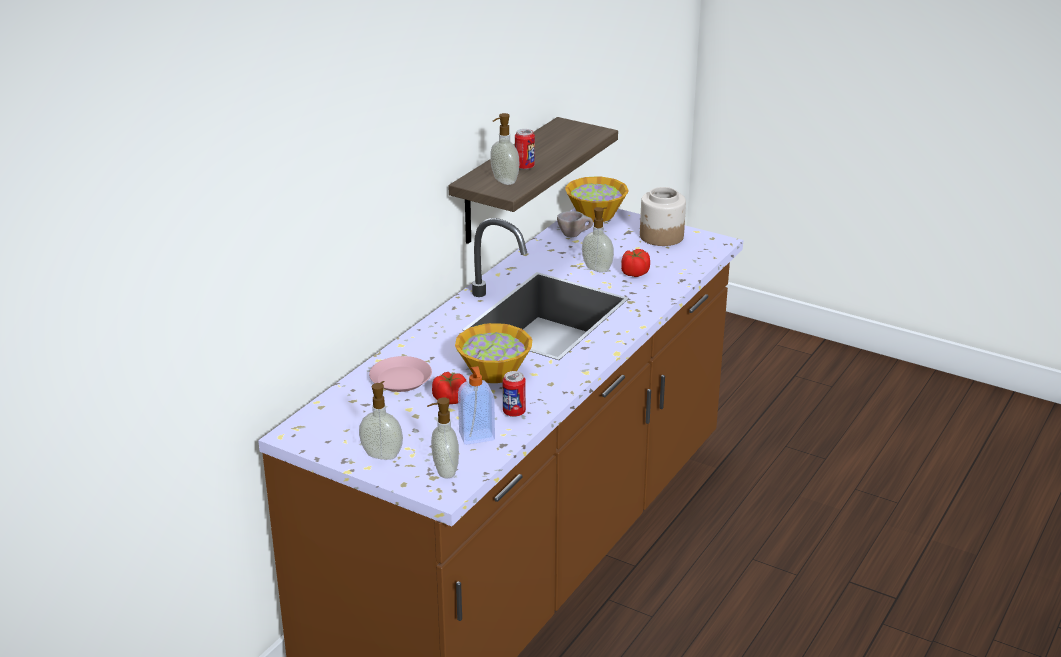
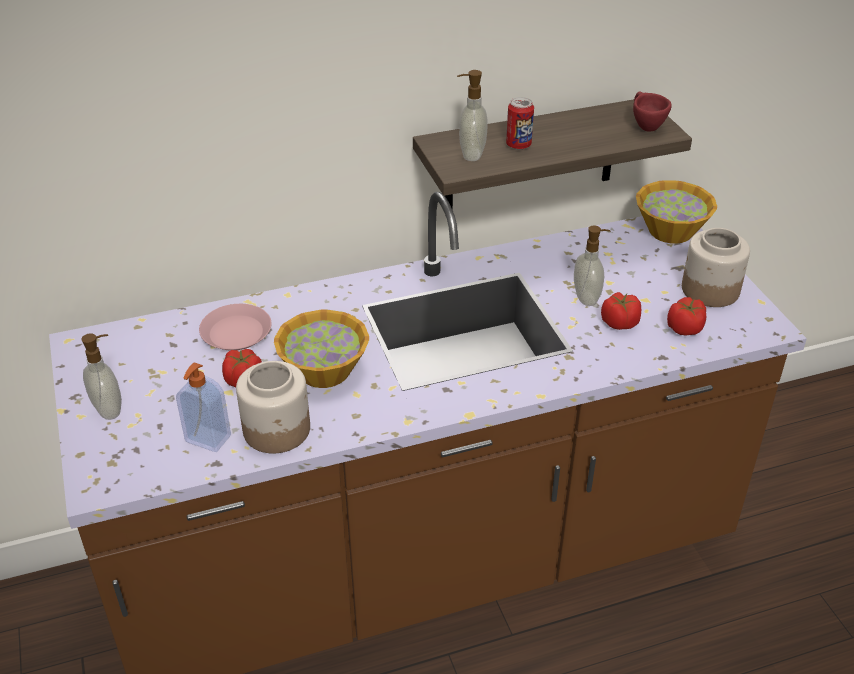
camera: 40 degrees right, 10 degrees up
soap dispenser [427,397,459,478] -> none
can [503,371,526,417] -> jar [236,361,310,453]
beige cup [557,211,593,237] -> none
none -> red cup [633,91,672,132]
none -> tomato [667,297,706,335]

